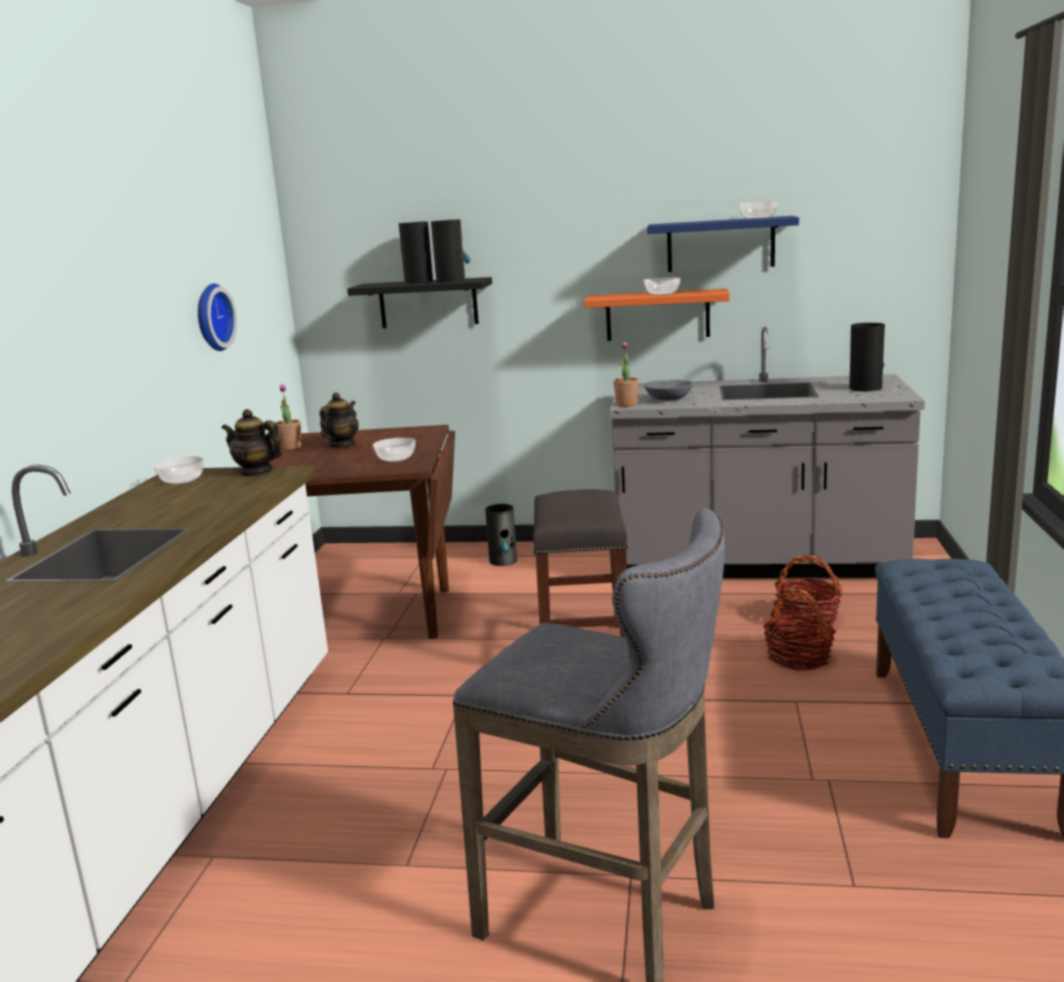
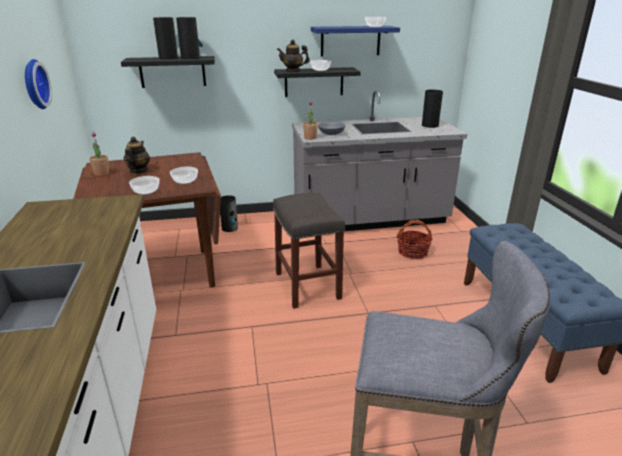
camera: 20 degrees left, 10 degrees up
bowl [154,456,204,485] -> bowl moved to [129,176,160,195]
teapot [222,409,283,477] -> teapot moved to [277,40,310,72]
orange shelf [584,289,729,341] -> black shelf [274,67,361,97]
basket [763,589,836,671] -> none

